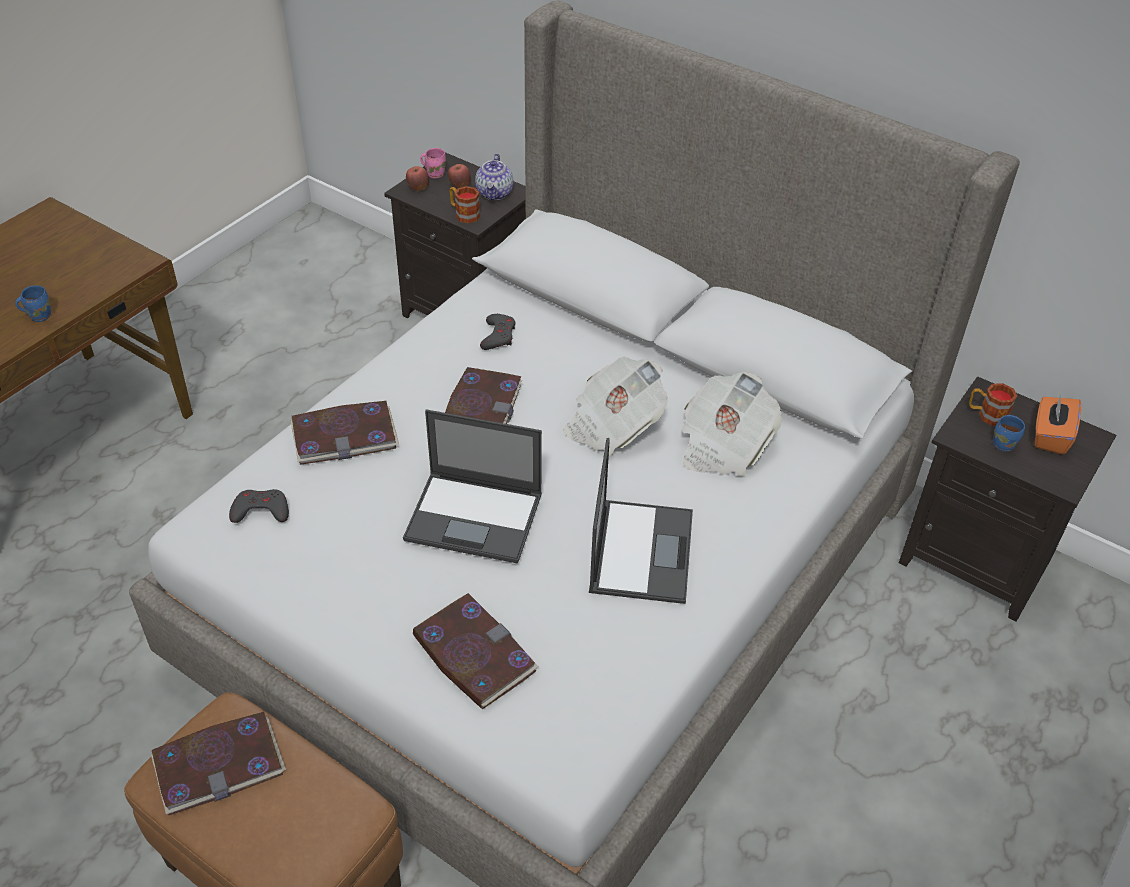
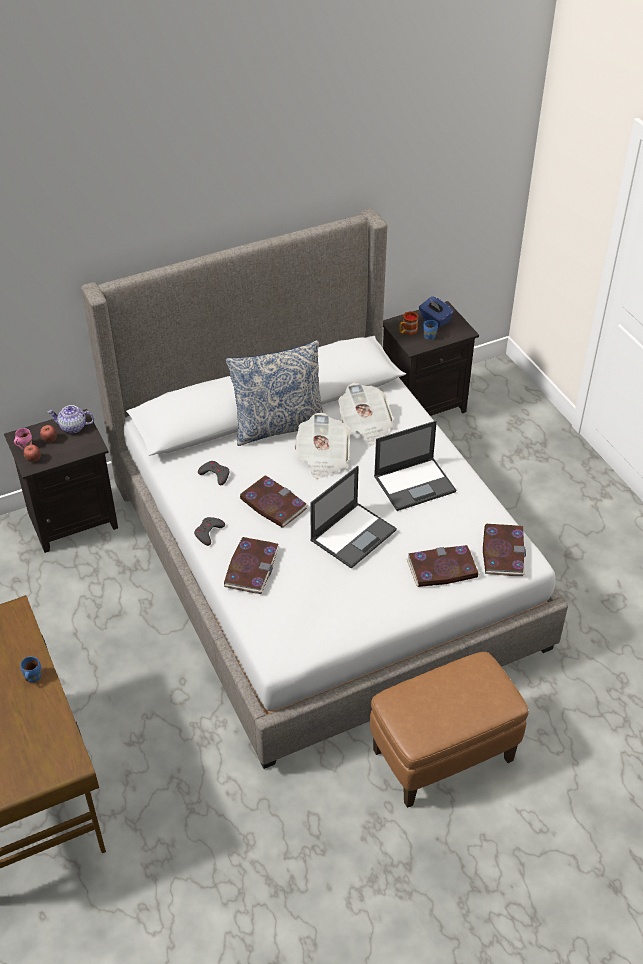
camera: 60 degrees left, 0 degrees up
book [151,712,286,815] -> book moved to [483,524,526,576]
grey game controller [229,489,289,523] -> grey game controller moved to [194,517,225,546]
mug [449,186,480,223] -> none
teapot [475,154,513,200] -> teapot turned 150 degrees clockwise [48,405,94,433]
laptop [589,438,693,604] -> laptop turned 120 degrees clockwise [374,421,456,511]
orange tissue box [1035,394,1081,455] -> blue tissue box [419,296,453,328]
none -> pillow [226,340,323,446]

